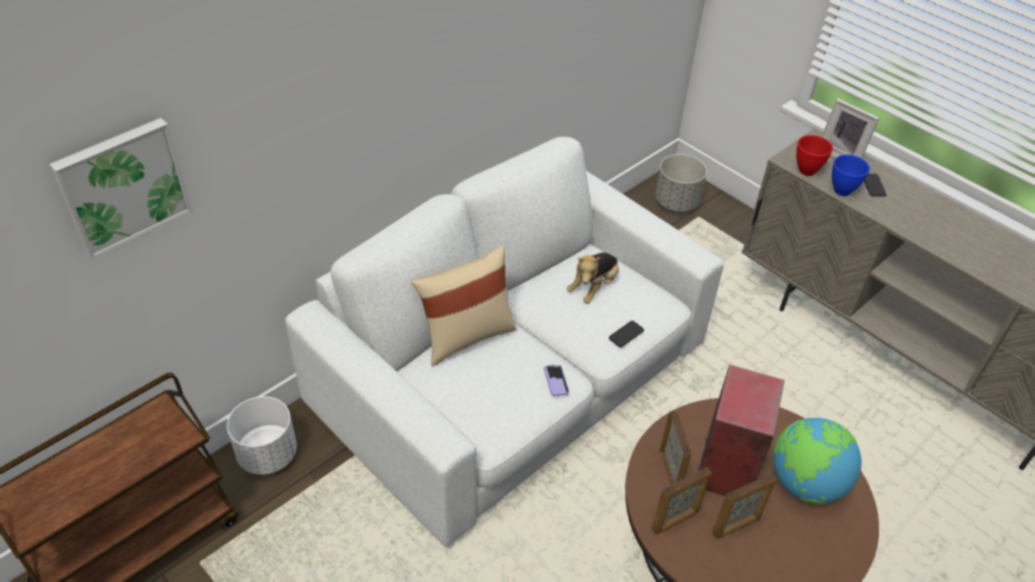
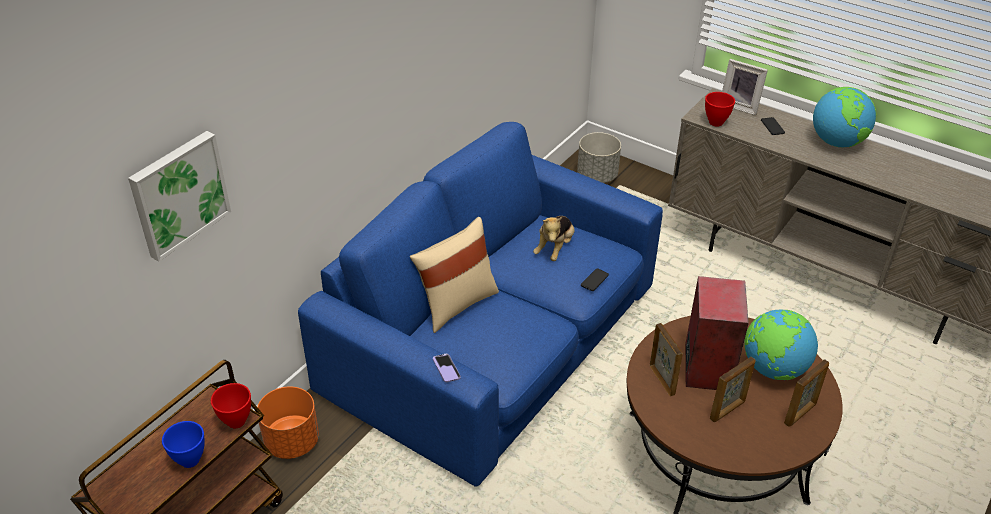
camera: 10 degrees left, 5 degrees down
white planter [227,396,297,475] -> orange planter [257,386,319,459]
white sofa [285,137,724,547] -> blue sofa [298,122,663,487]
phone [544,365,569,396] -> phone moved to [433,354,461,382]
picture frame [651,467,711,534] -> picture frame moved to [784,359,829,427]
blue bowl [832,155,870,196] -> blue bowl moved to [162,421,205,468]
none -> red bowl [211,383,251,428]
none -> globe [813,87,876,147]

